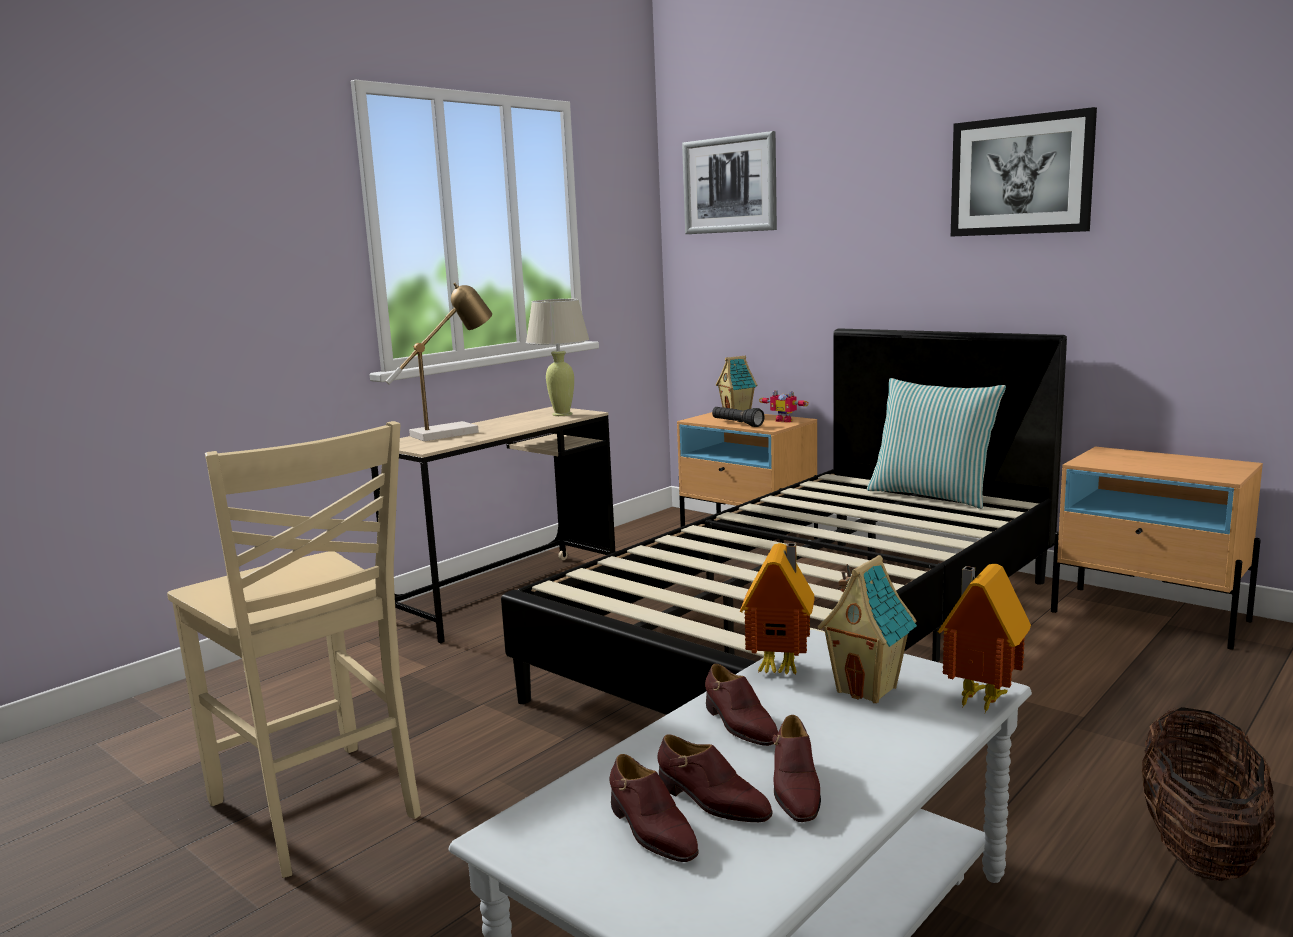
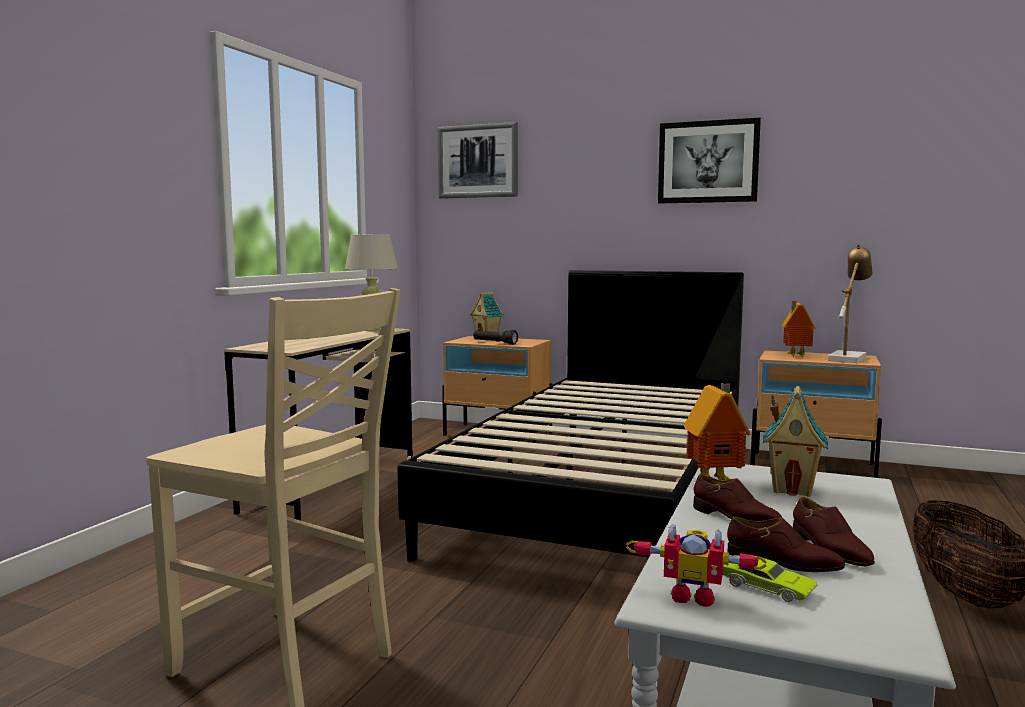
camera: 20 degrees left, 5 degrees down
table lamp [386,283,492,441] -> table lamp moved to [828,244,873,363]
brown shoe [610,754,699,862] -> green toy car [723,555,818,602]
toy robot [759,390,809,423] -> toy robot moved to [626,524,767,607]
pillow [867,378,1006,509] -> none
toy house [938,564,1031,713] -> toy house moved to [782,301,815,358]

